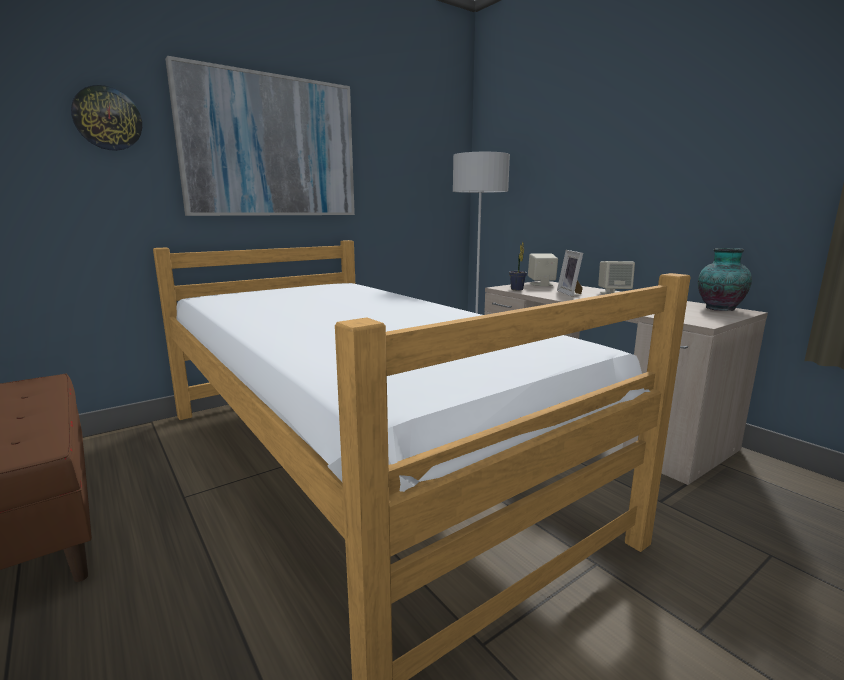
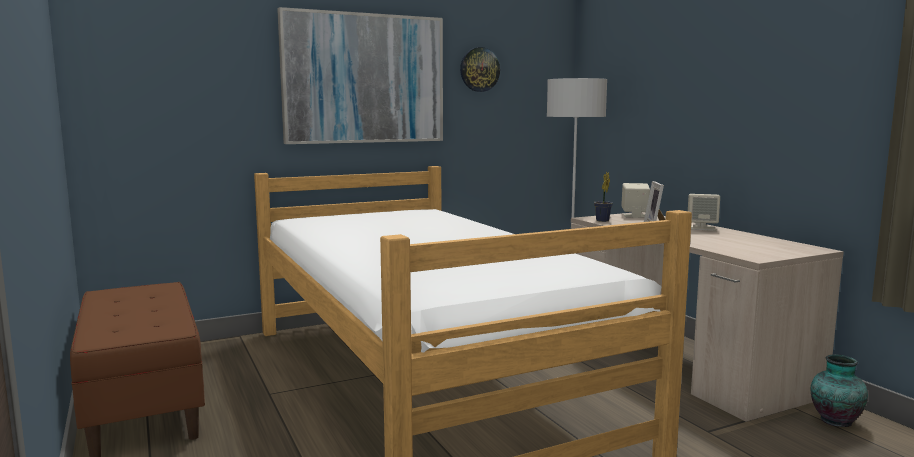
camera: 10 degrees right, 5 degrees down
wall clock [71,85,142,151] -> wall clock moved to [460,47,500,92]
vase [698,248,752,311] -> vase moved to [811,354,868,427]

